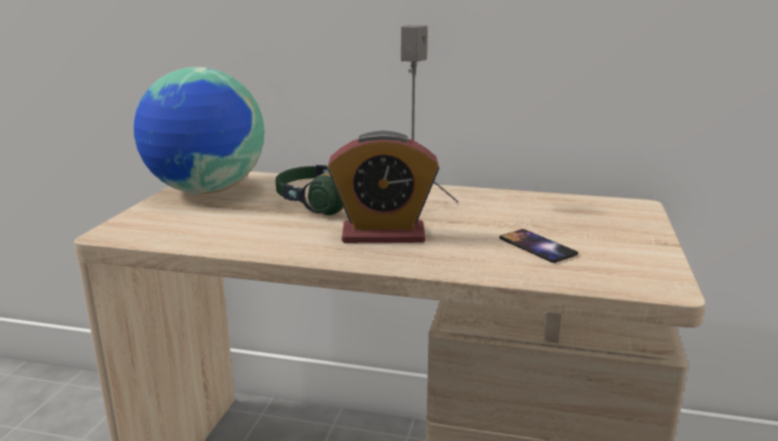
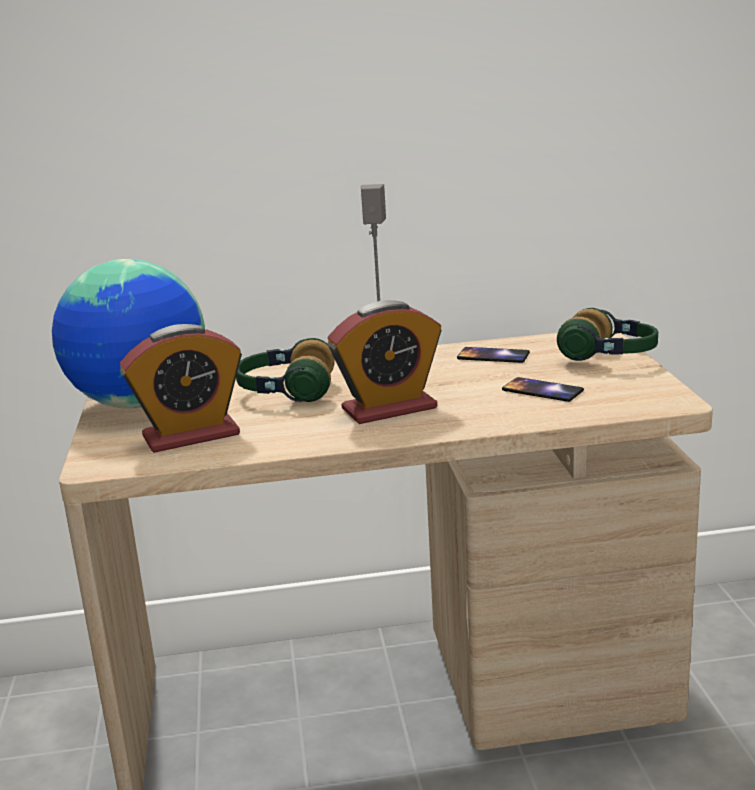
camera: 20 degrees left, 0 degrees up
none -> alarm clock [120,324,242,453]
none -> phone [457,347,530,363]
none -> headphones [557,308,658,361]

